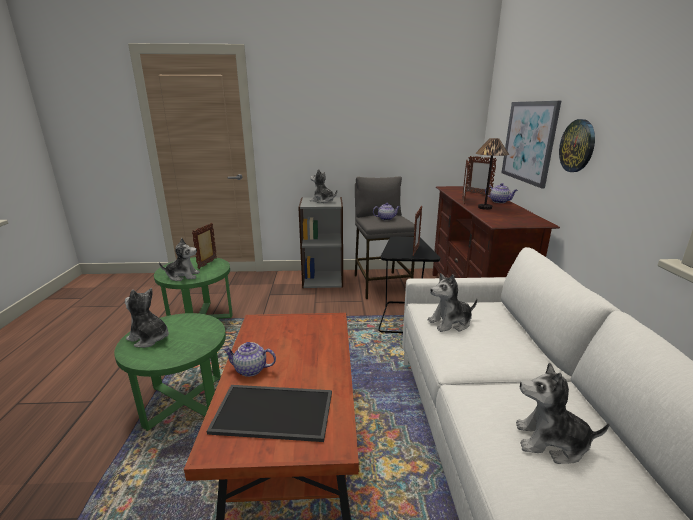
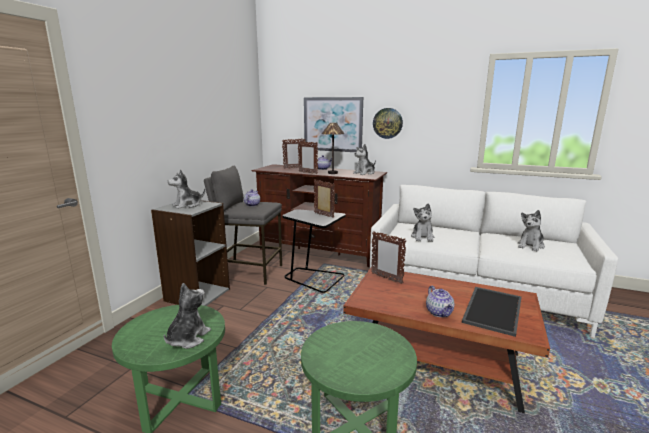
camera: 65 degrees left, 5 degrees down
plush toy [125,288,169,348] -> plush toy moved to [353,144,376,175]
picture frame [192,223,217,269] -> picture frame moved to [371,231,406,284]
teapot [223,342,276,377] -> teapot turned 45 degrees counterclockwise [426,286,454,317]

